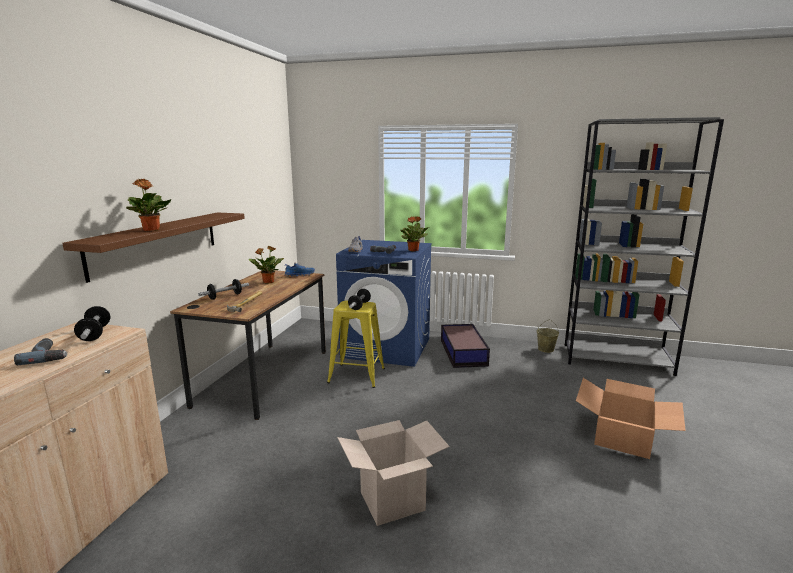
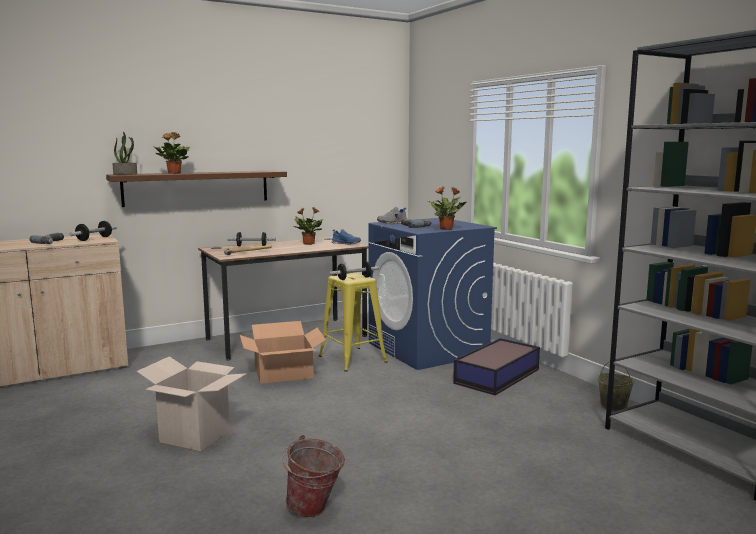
camera: 45 degrees right, 5 degrees down
cardboard box [576,378,686,459] -> cardboard box moved to [240,321,326,384]
none -> potted plant [112,132,137,175]
none -> bucket [283,435,345,517]

